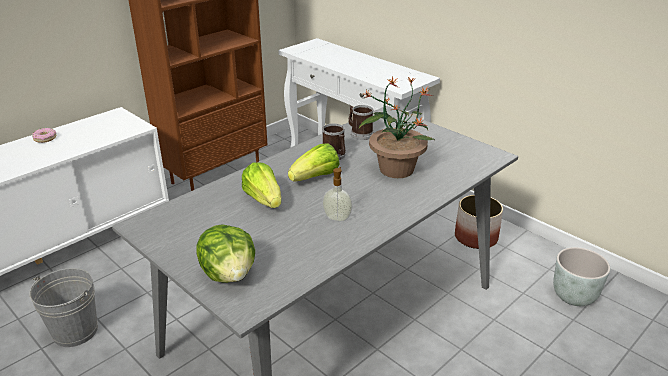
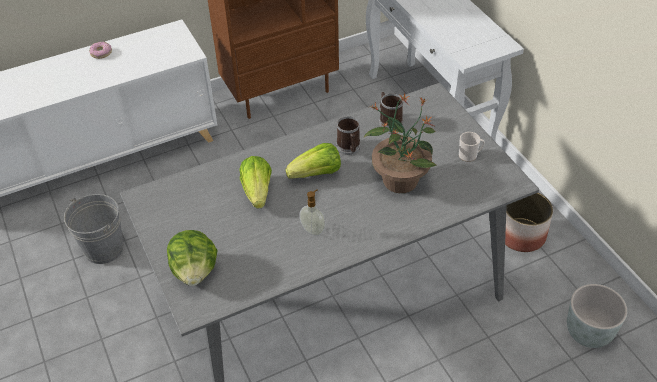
camera: 20 degrees right, 15 degrees up
none -> mug [459,132,485,162]

